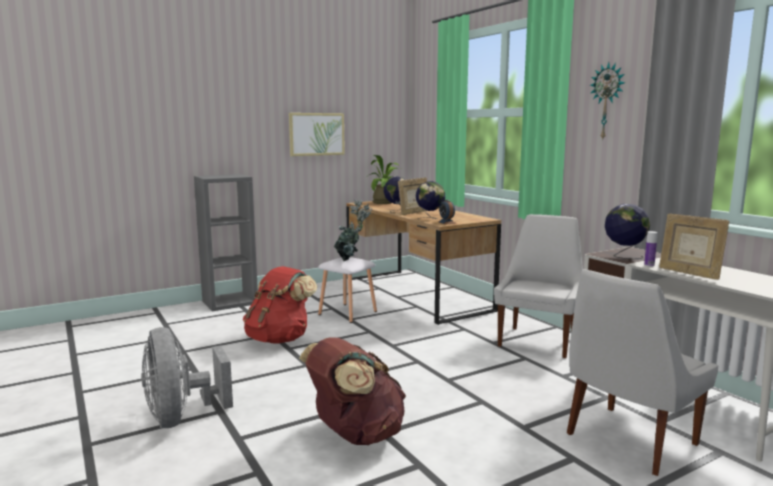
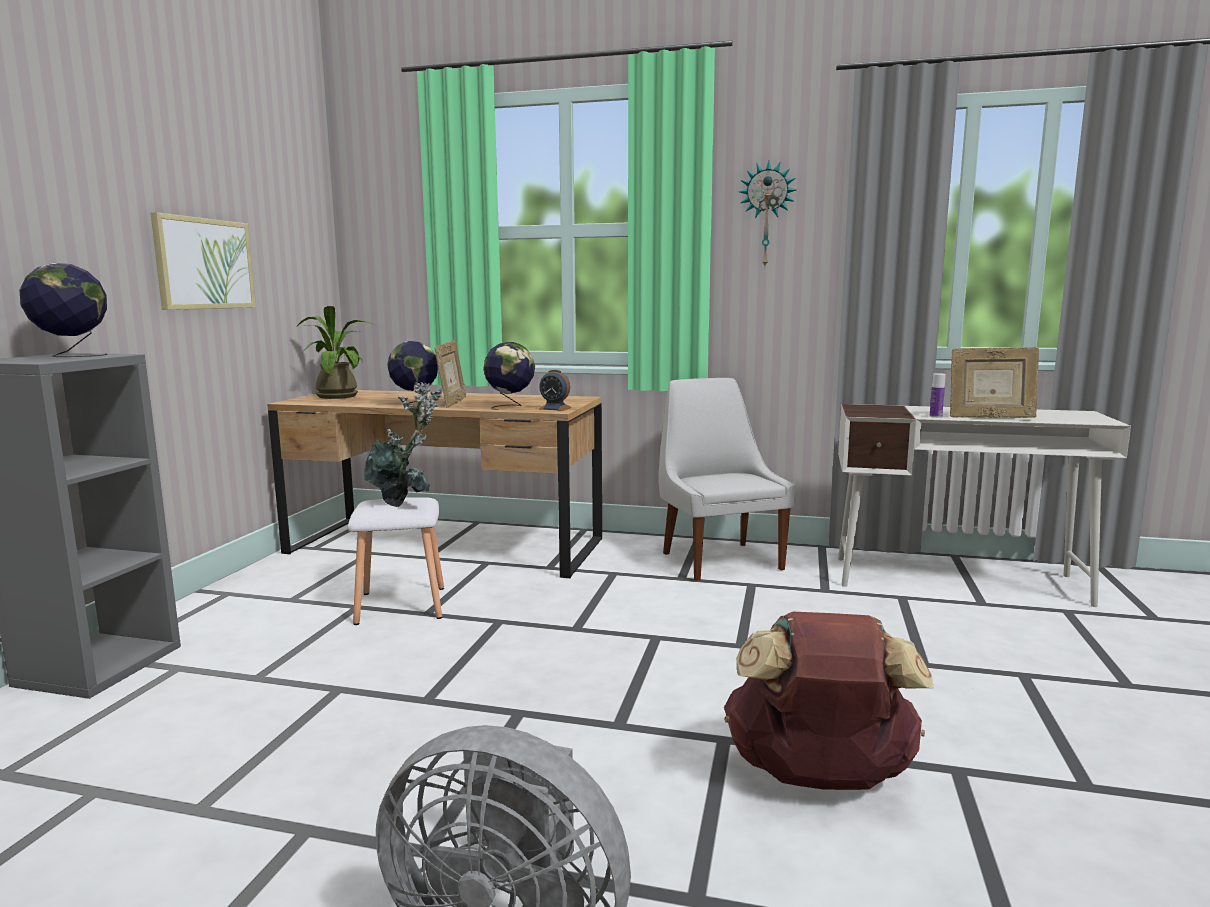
camera: 45 degrees left, 0 degrees up
red backpack [243,266,317,344] -> none
white chair [567,269,718,476] -> none
globe [605,204,650,259] -> globe moved to [20,263,108,357]

